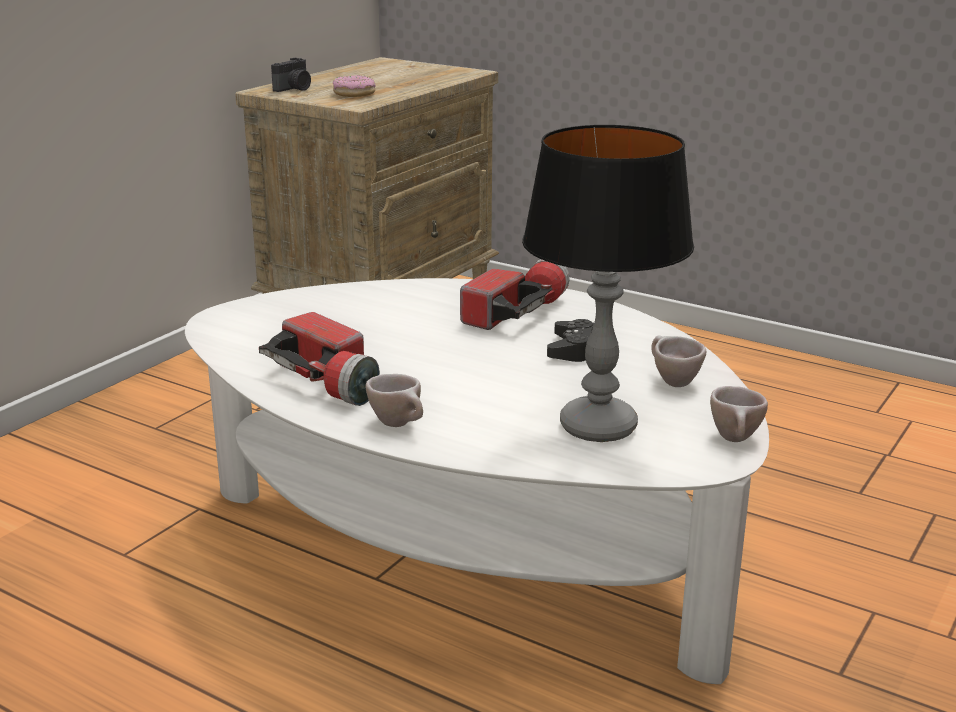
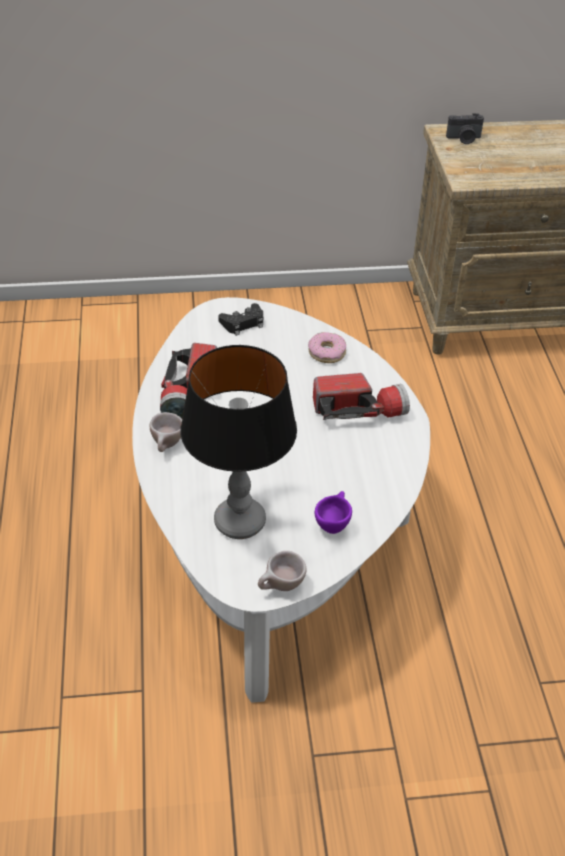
camera: 50 degrees right, 20 degrees up
donut [333,75,375,97] -> donut moved to [308,332,346,363]
black game controller [547,319,594,362] -> black game controller moved to [218,303,263,336]
beige cup [651,335,706,387] -> purple cup [315,491,352,534]

